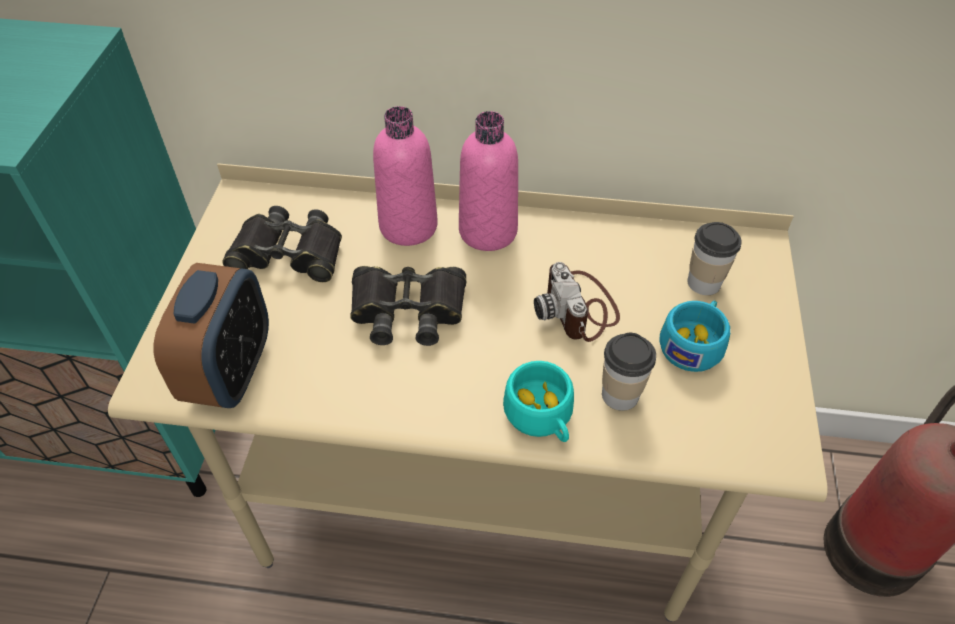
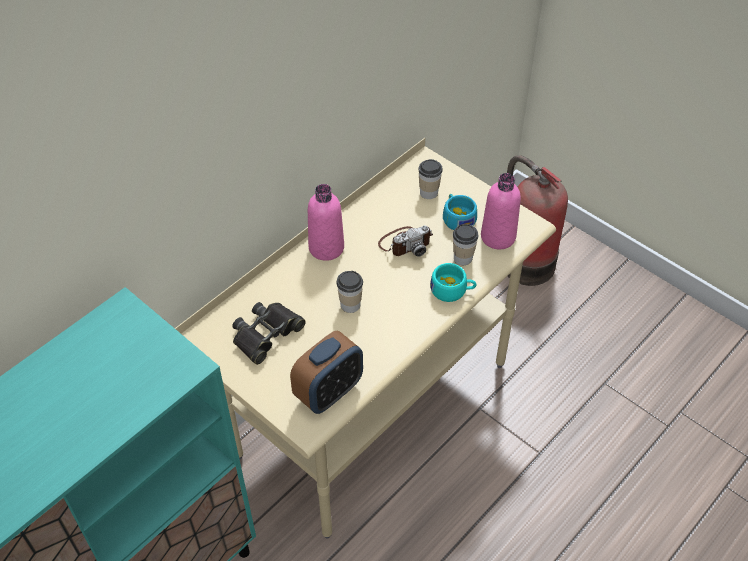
camera: 55 degrees left, 0 degrees up
alarm clock [154,263,269,408] -> alarm clock turned 90 degrees clockwise [290,331,363,414]
black binoculars [350,266,466,346] -> cup [336,271,363,313]
pink bottle [373,106,438,246] -> pink bottle moved to [481,173,521,249]
camera [534,262,620,342] -> camera turned 45 degrees counterclockwise [378,226,433,257]

